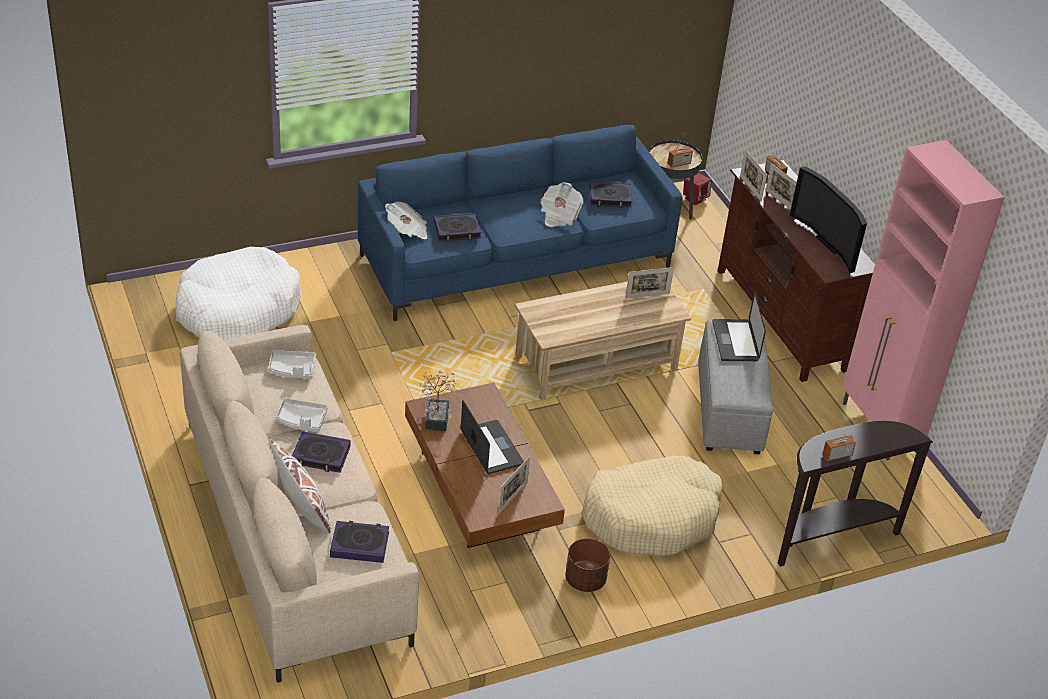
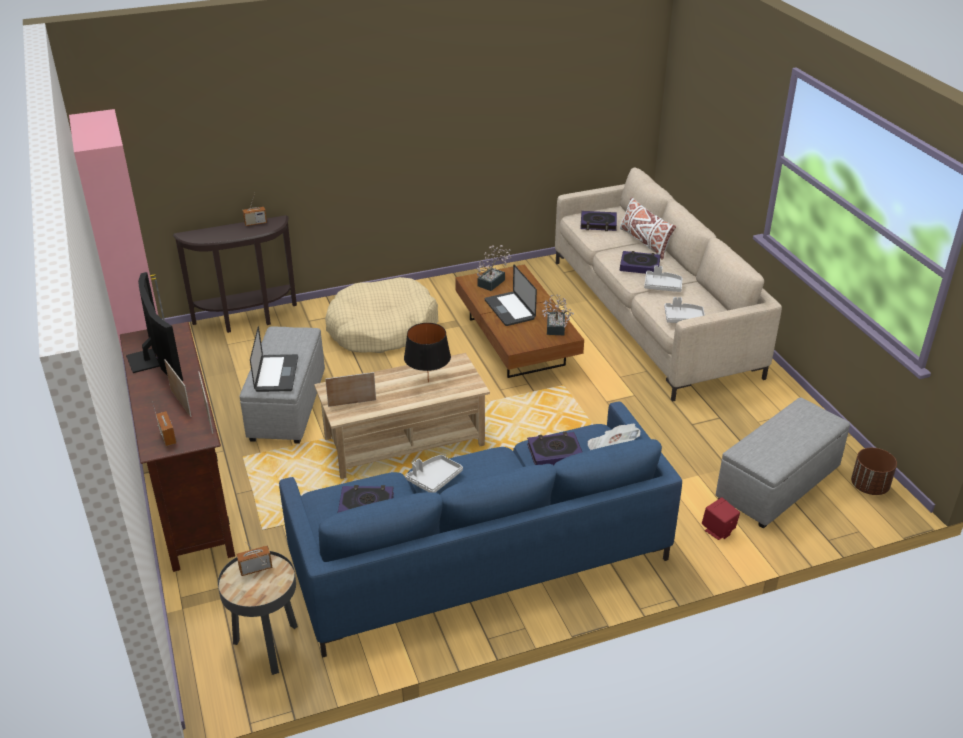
camera: 175 degrees left, 5 degrees down
white dog bed [176,247,302,340] -> grey ottoman [716,397,850,529]
picture frame [498,456,530,514] -> potted plant [477,245,512,291]
newspaper [541,182,584,227] -> grey tray [406,455,463,493]
brown planter [565,538,610,592] -> brown planter moved to [851,448,897,495]
red speaker [683,173,712,205] -> red speaker moved to [702,497,740,540]
none -> black table lamp [404,323,451,382]

